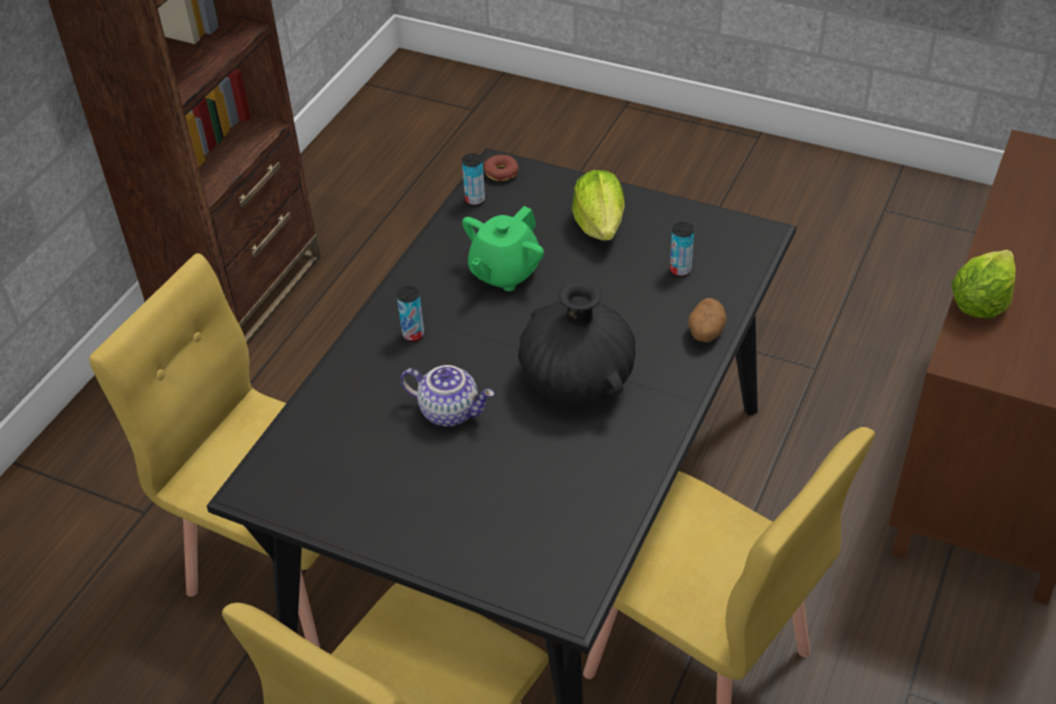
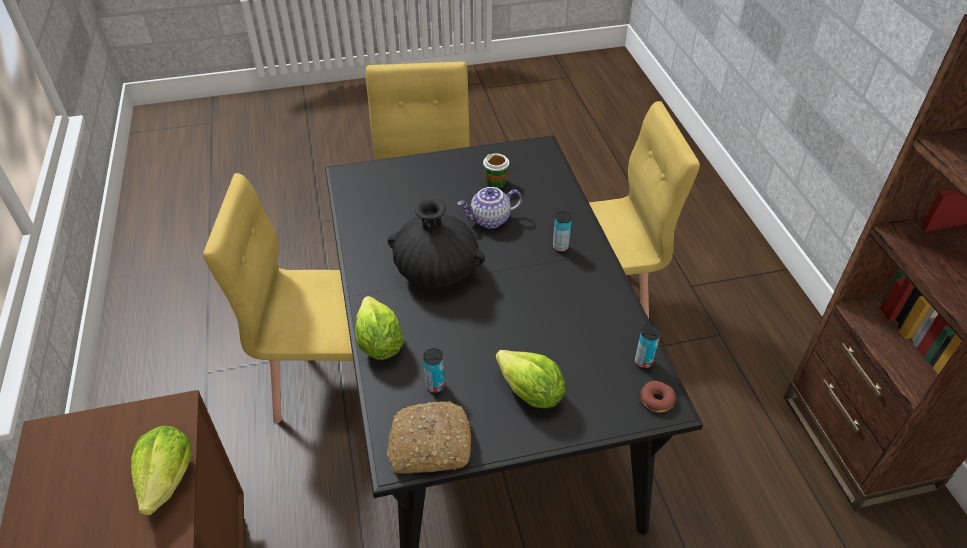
camera: 140 degrees right, 0 degrees up
green teapot [462,206,544,291] -> none
potato [688,298,727,342] -> lettuce [355,296,404,360]
none -> bread [387,401,471,473]
none -> cup [483,153,509,188]

